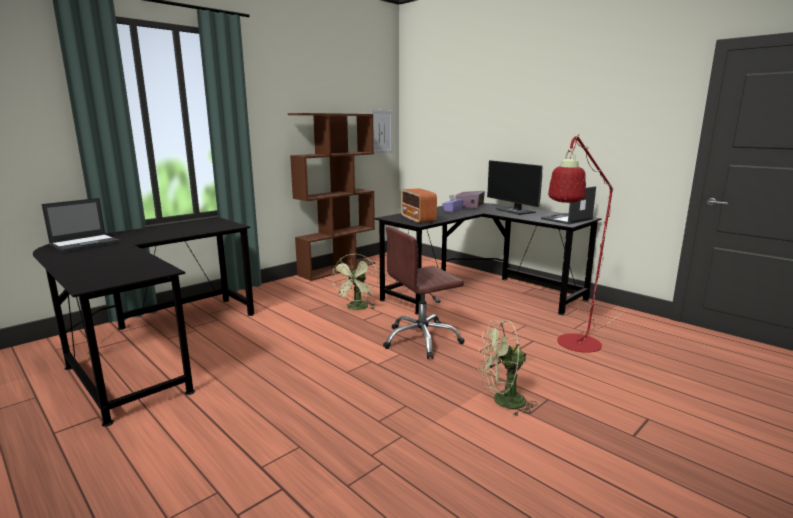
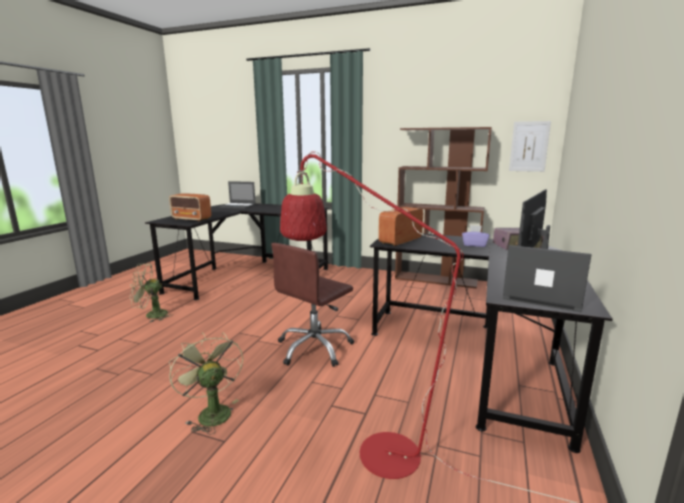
camera: 65 degrees right, 0 degrees up
green fan [331,254,378,310] -> green fan moved to [130,263,173,322]
brown office chair [383,226,464,359] -> brown office chair turned 90 degrees counterclockwise [271,243,354,367]
none -> radio [169,193,211,222]

